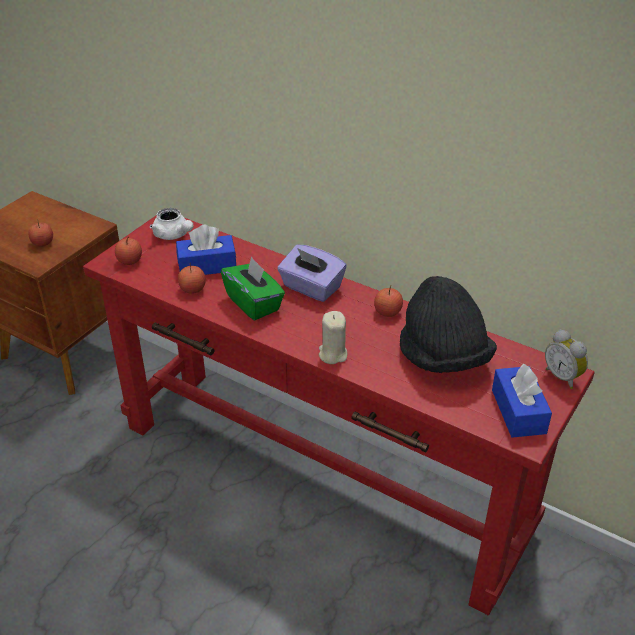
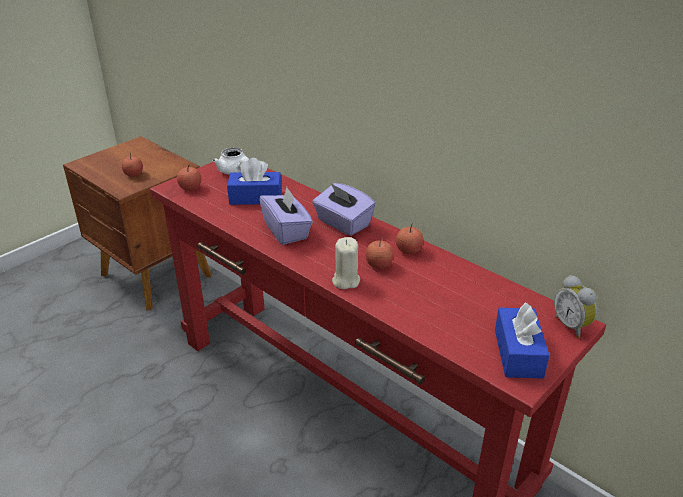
camera: 10 degrees right, 5 degrees down
apple [178,264,206,294] -> apple moved to [365,240,394,269]
green tissue box [221,256,285,320] -> purple tissue box [259,187,313,245]
black hat [400,276,497,373] -> none

